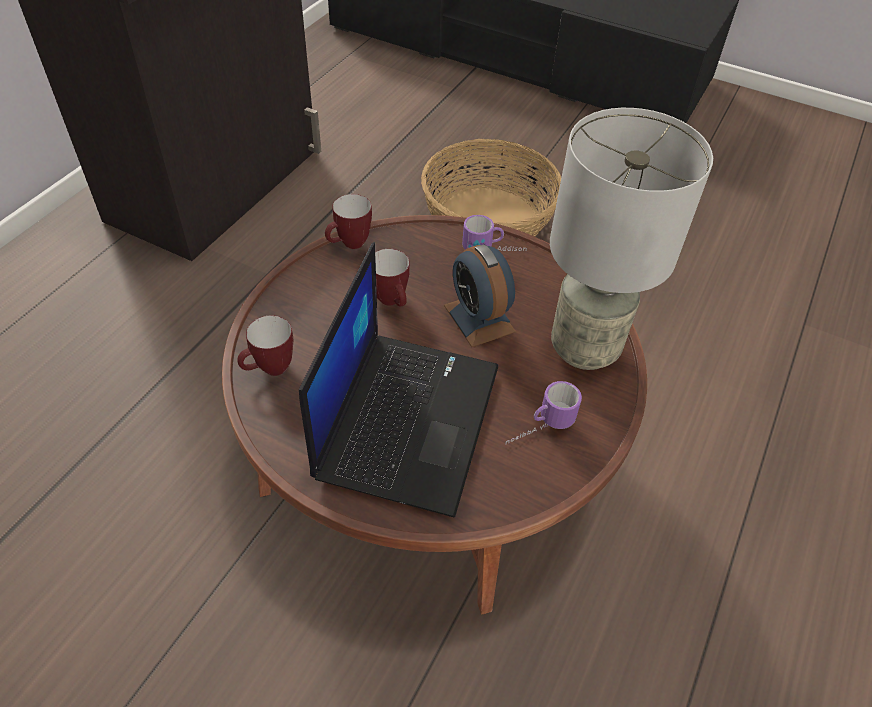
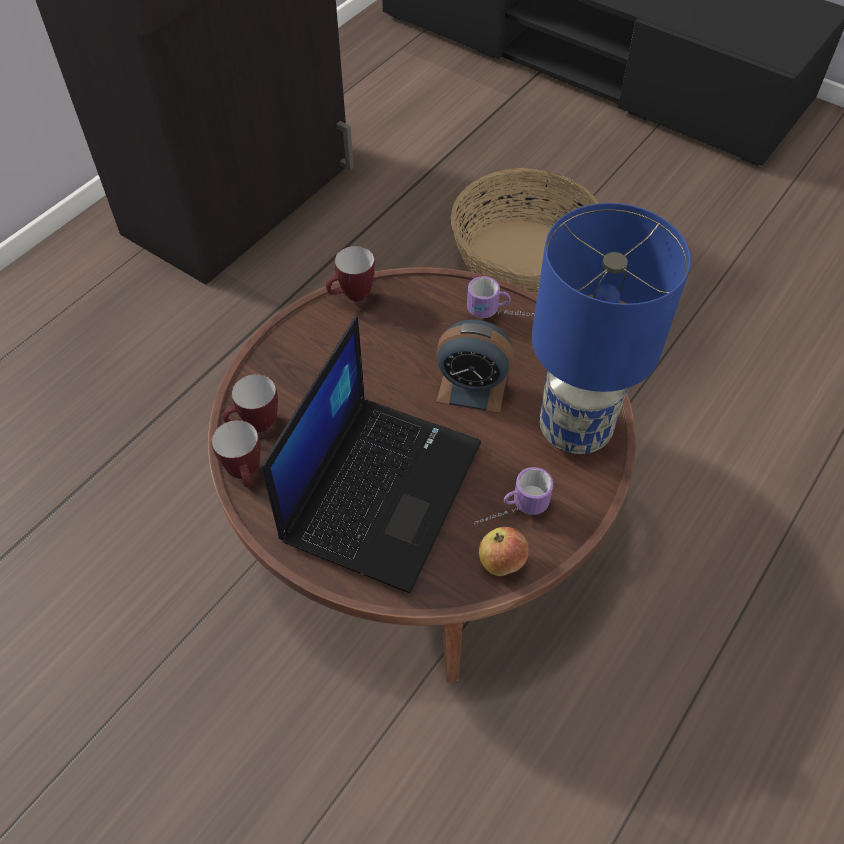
camera: 10 degrees right, 5 degrees up
mug [375,249,410,307] -> mug moved to [211,420,260,487]
alarm clock [444,244,516,347] -> alarm clock turned 60 degrees counterclockwise [436,319,514,413]
grey table lamp [550,108,713,370] -> blue table lamp [532,203,691,454]
none -> apple [479,527,529,576]

